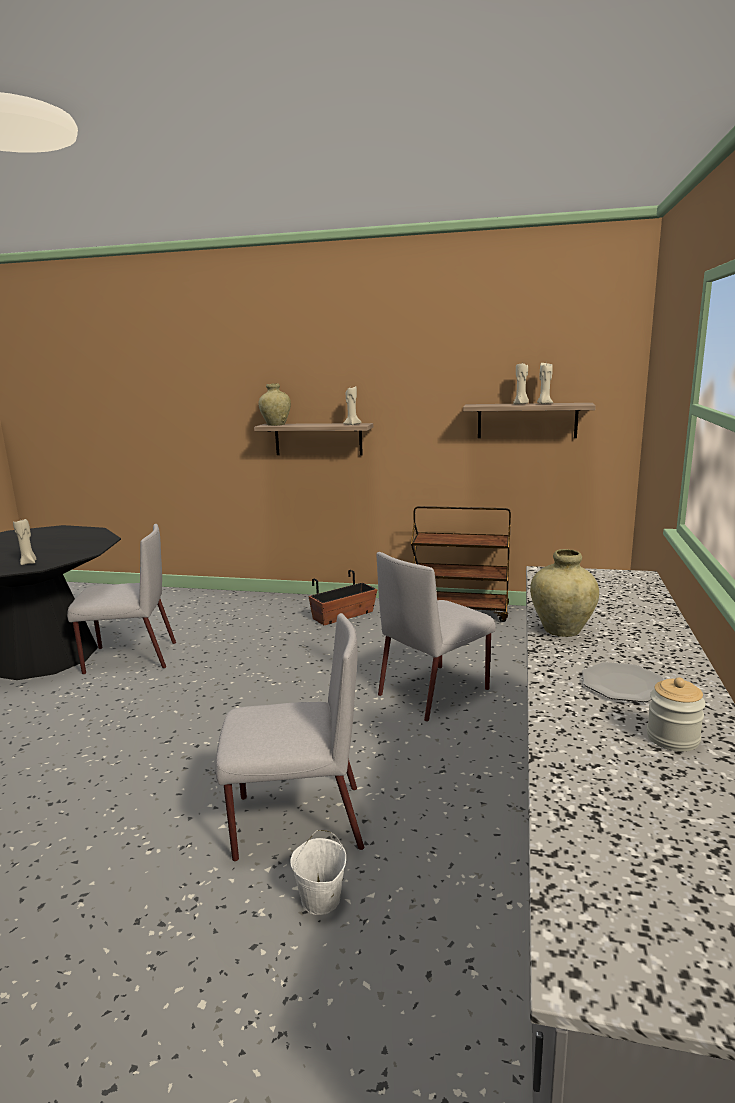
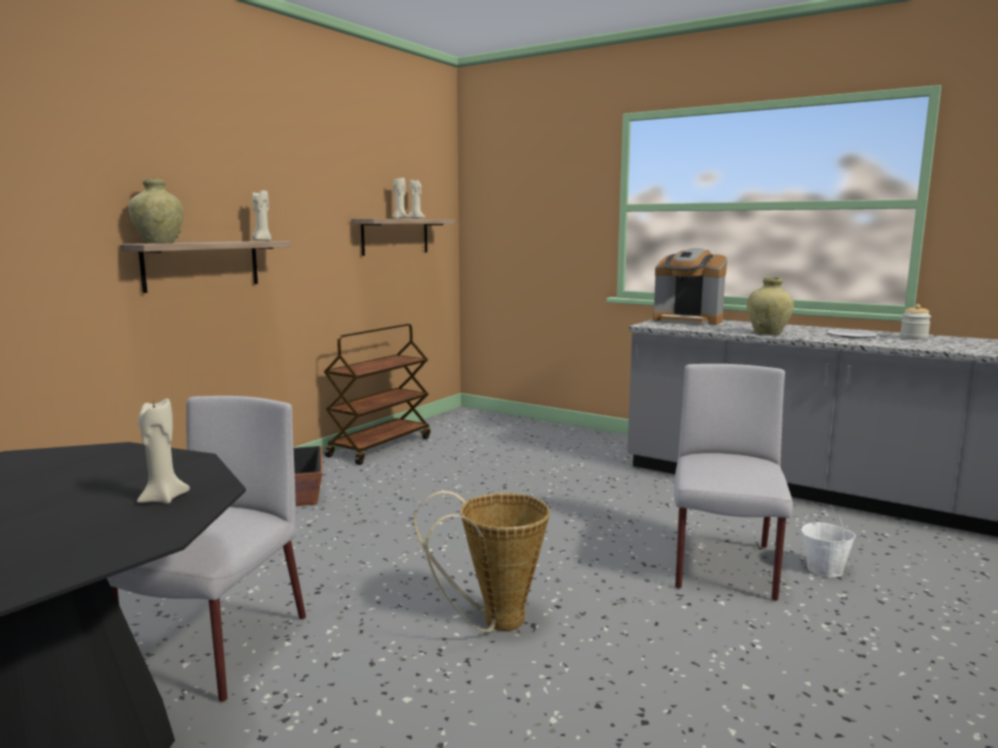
camera: 70 degrees left, 5 degrees down
grey chair [376,552,496,722] -> none
none -> basket [414,491,550,632]
none -> coffee machine [653,248,727,325]

